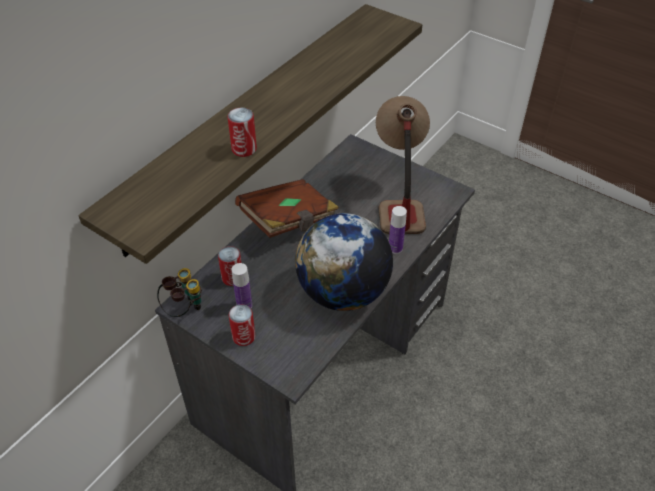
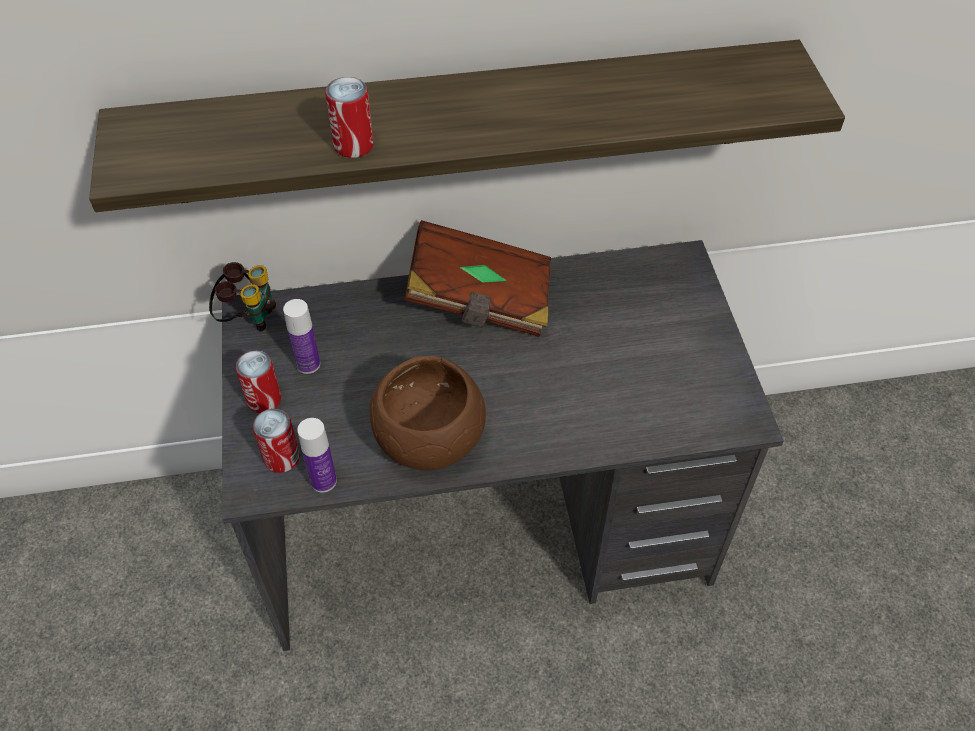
camera: 45 degrees right, 5 degrees up
can [218,246,241,286] -> can moved to [253,409,300,473]
globe [295,213,393,311] -> brown bowl [369,356,486,470]
table lamp [376,96,430,234] -> none
bottle [389,206,407,254] -> bottle moved to [297,418,337,493]

